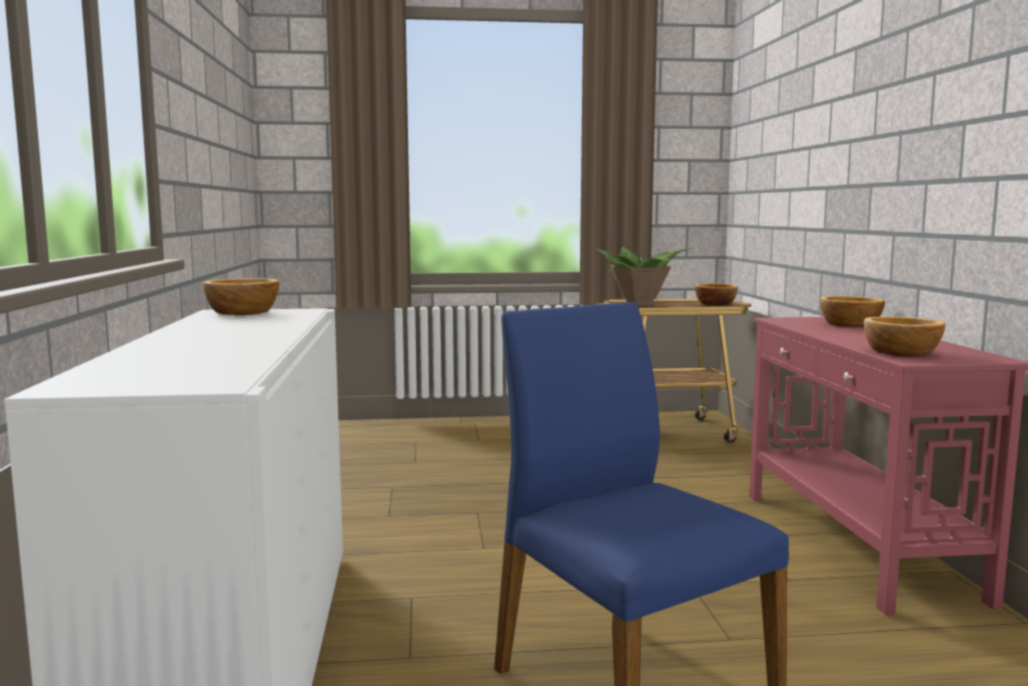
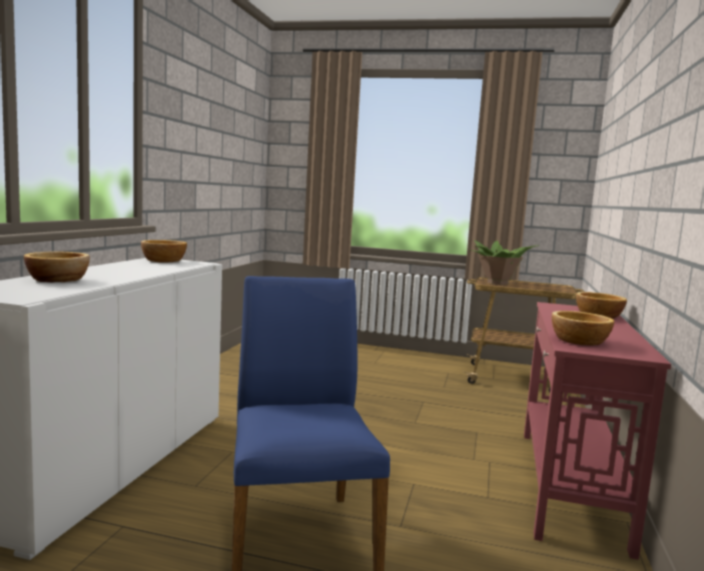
camera: 20 degrees right, 0 degrees up
bowl [695,284,738,306] -> bowl moved to [24,251,90,282]

